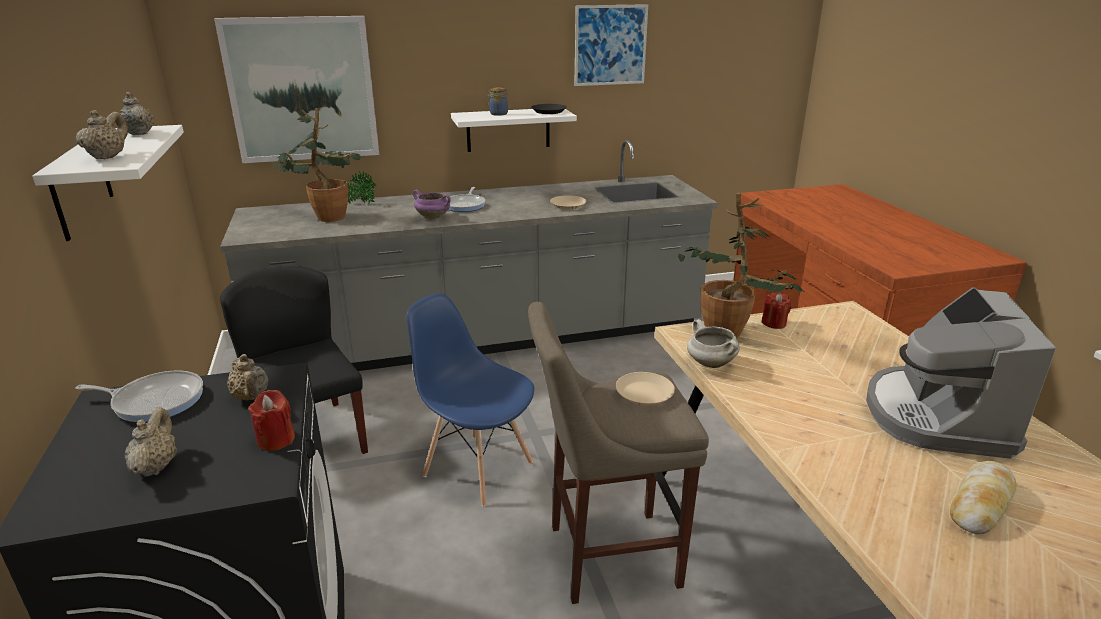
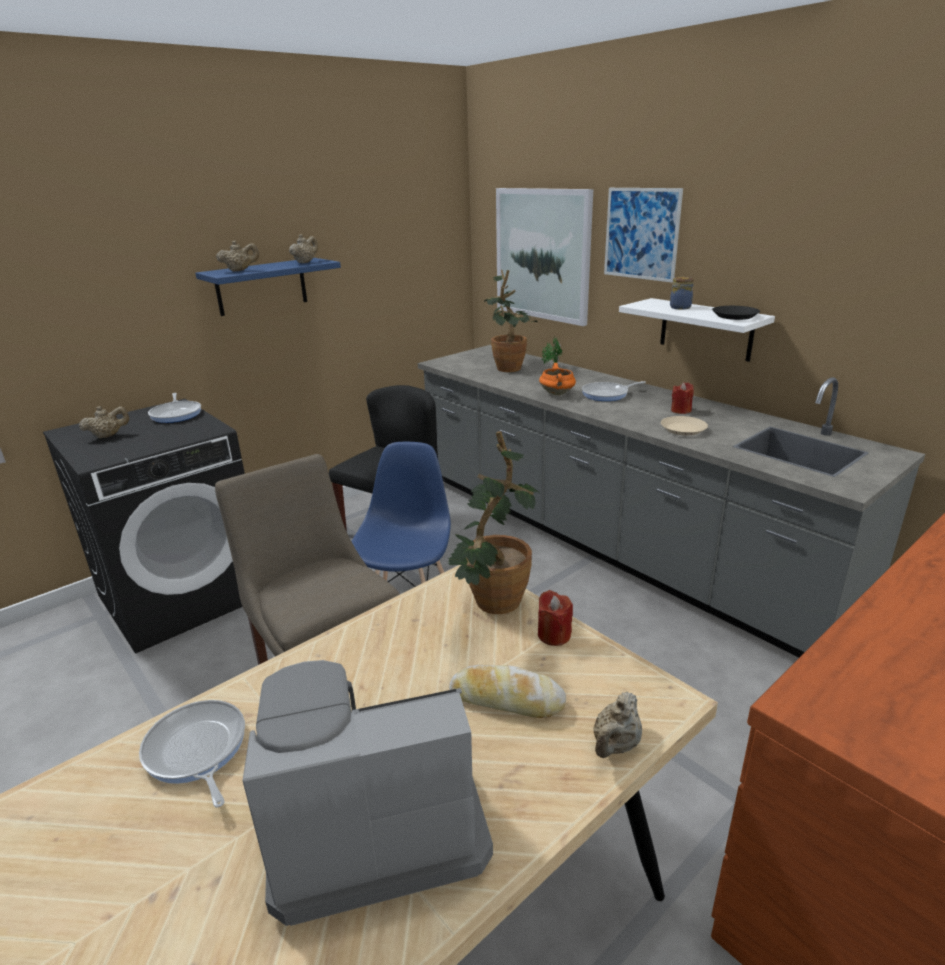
camera: 65 degrees right, 0 degrees up
white shelf [32,125,184,241] -> blue shelf [195,258,341,316]
beige teapot [227,354,268,401] -> beige teapot moved to [593,692,642,758]
red candle [248,390,295,451] -> red candle moved to [671,382,694,414]
purple cooking pot [412,190,451,219] -> orange cooking pot [539,363,576,395]
picture [574,4,648,86] -> picture moved to [604,188,683,283]
beige plate [616,372,675,405] -> none
white cooking pot [687,319,740,368] -> none
bread [950,461,1016,534] -> bread moved to [449,665,566,718]
none -> frying pan [139,700,245,808]

